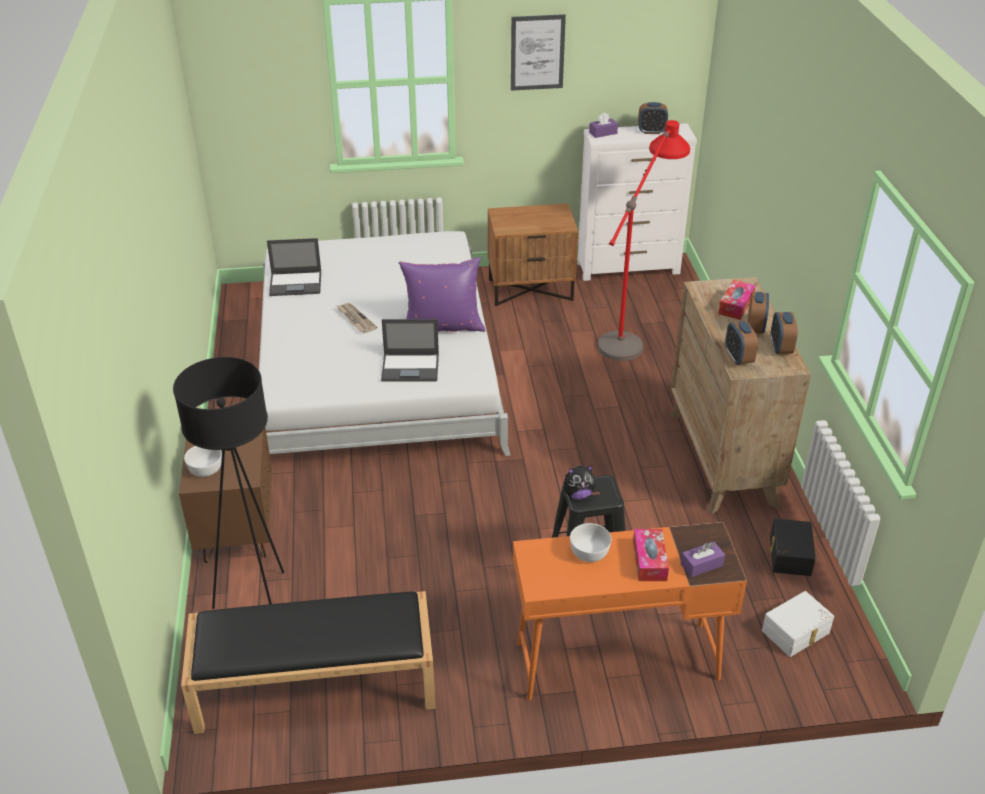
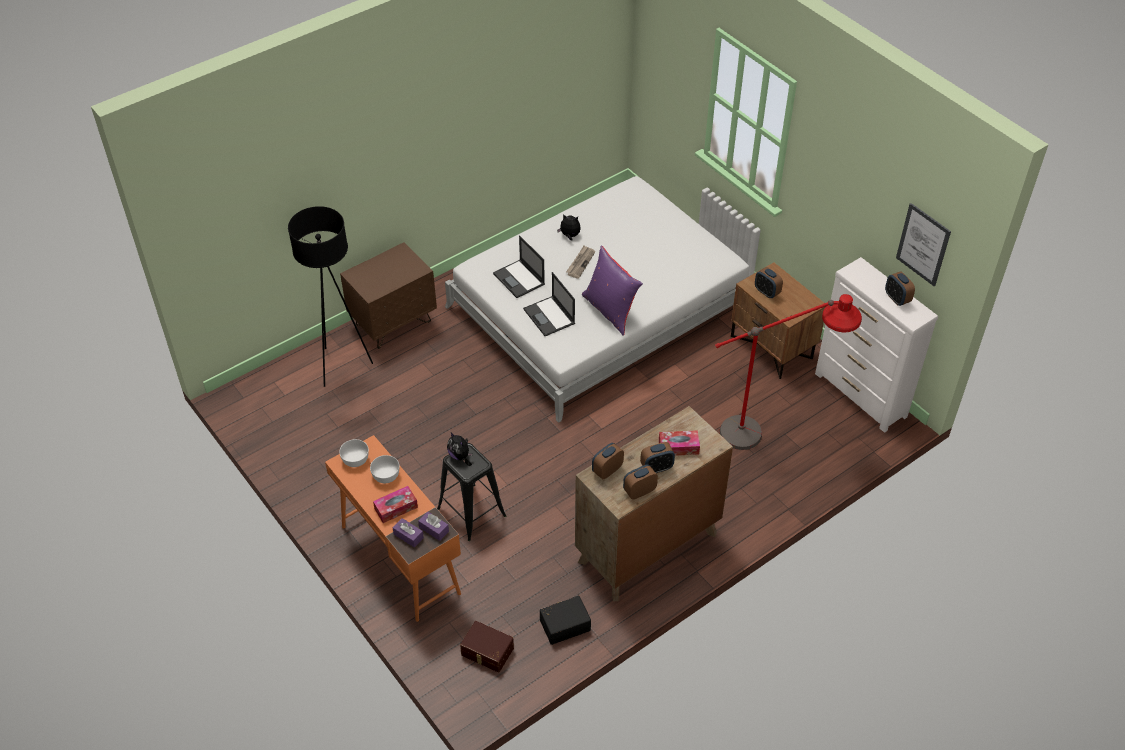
camera: 60 degrees right, 10 degrees up
black bench [181,591,435,734] -> none
white bowl [184,446,222,477] -> white bowl moved to [339,439,369,467]
laptop [267,238,321,296] -> laptop moved to [493,235,545,298]
picture [511,14,566,91] -> picture moved to [896,203,951,286]
purple tissue box [589,113,618,138] -> purple tissue box moved to [418,511,449,541]
white storage box [762,591,834,657] -> brown storage box [460,621,514,673]
none -> plush toy [557,214,580,241]
none -> alarm clock [755,267,783,298]

